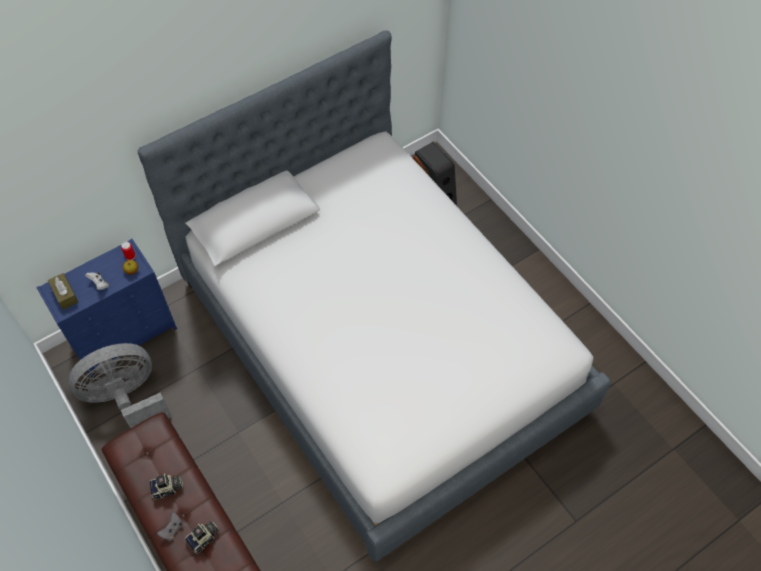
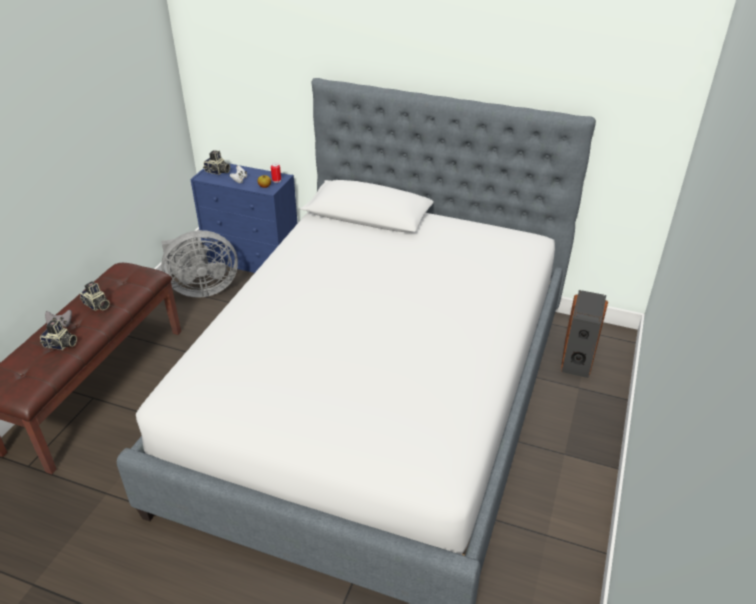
camera: 55 degrees right, 20 degrees down
brown tissue box [48,273,78,310] -> camera [203,150,230,175]
grey fan [69,343,172,428] -> grey fan turned 135 degrees clockwise [161,230,238,297]

